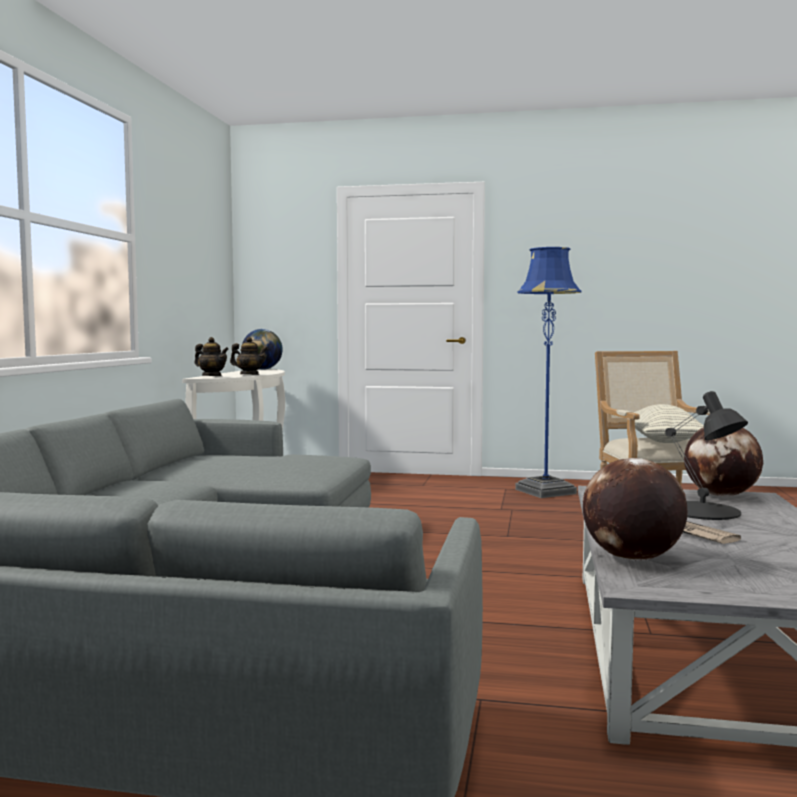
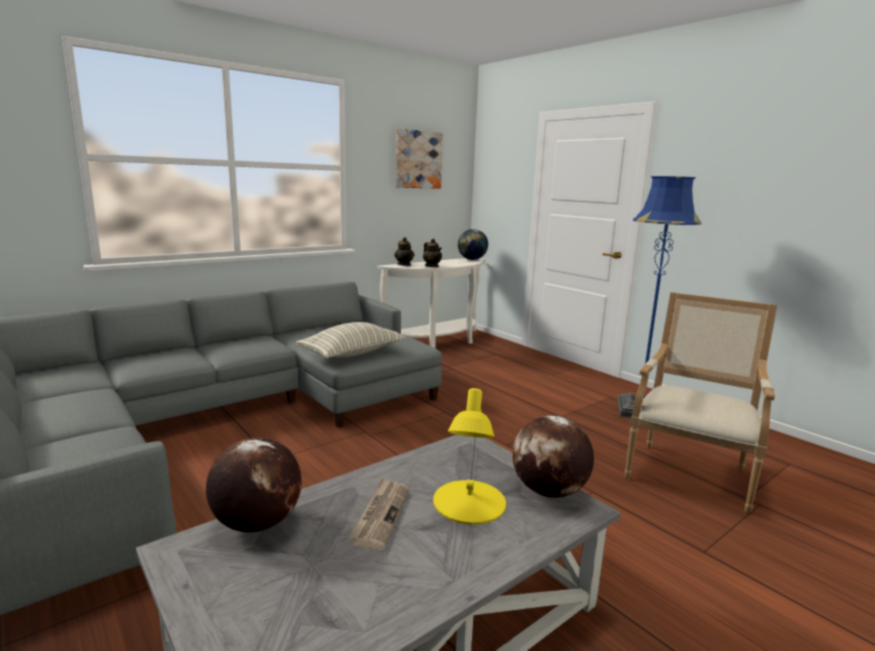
camera: 40 degrees right, 10 degrees up
pillow [633,404,704,443] -> pillow moved to [296,322,405,358]
black table lamp [665,391,748,520] -> yellow table lamp [433,388,506,524]
none -> picture [396,128,443,189]

